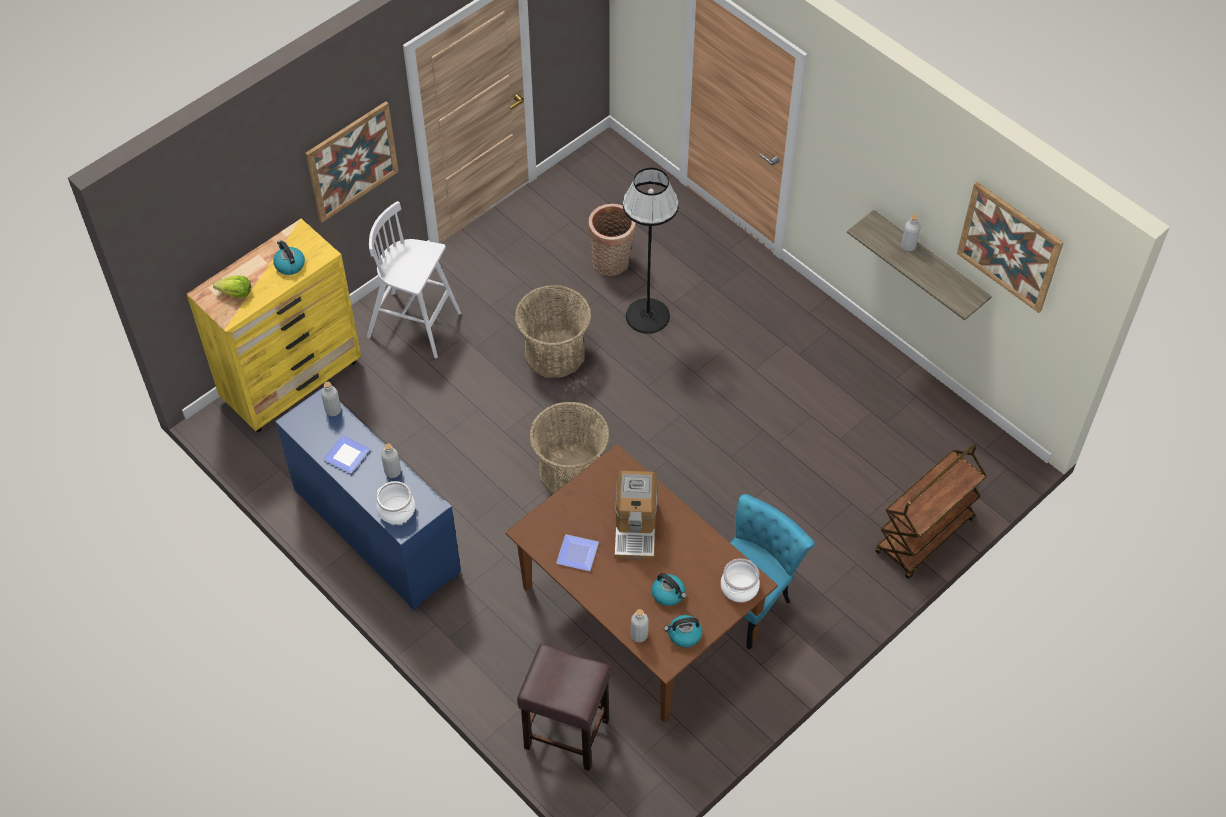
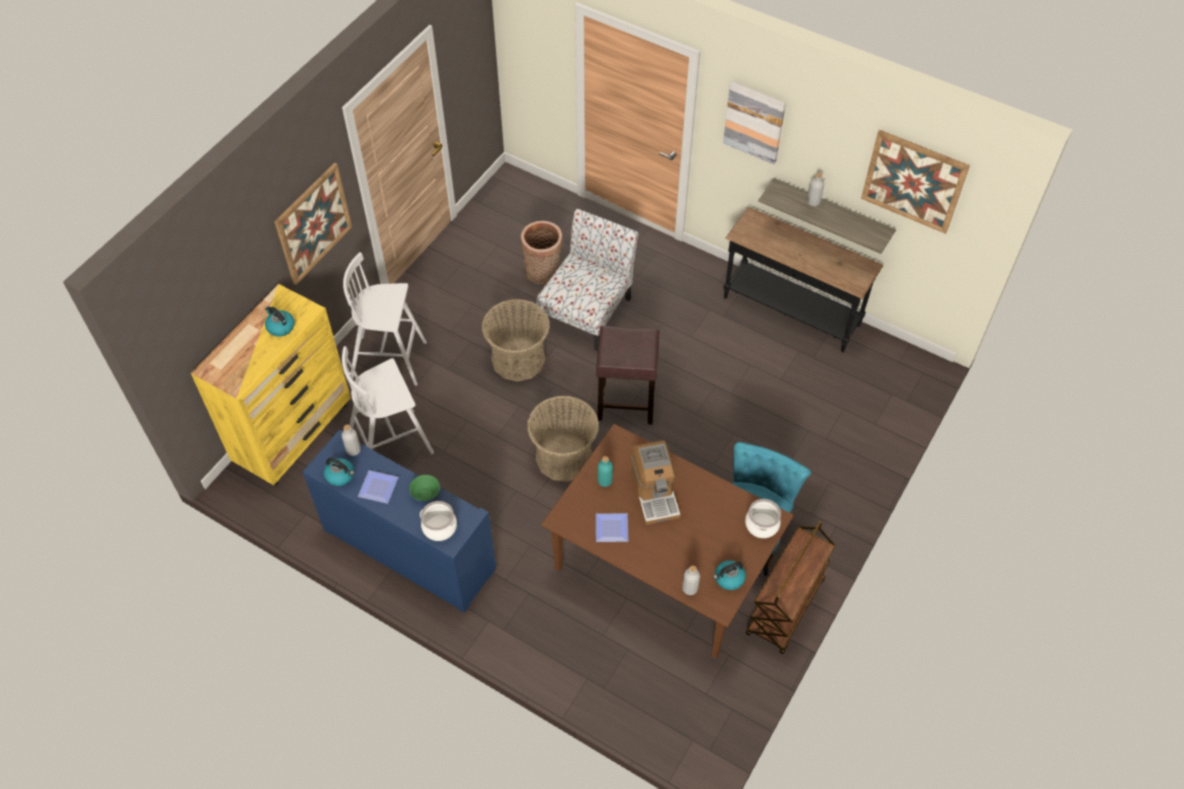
camera: 15 degrees left, 0 degrees up
lettuce [213,275,251,298] -> none
grey bottle [381,444,401,478] -> green bowl [409,475,440,501]
brown stool [517,644,610,771] -> brown stool moved to [596,326,659,424]
black floor lamp [623,168,679,334] -> chair [536,209,638,351]
kettle [652,573,686,606] -> kettle moved to [324,458,354,486]
brown cart [875,444,987,579] -> brown cart moved to [746,520,836,654]
none -> white stool [342,346,434,454]
none -> turquoise bottle [598,456,613,487]
none -> picture [723,82,786,164]
none -> black console table [723,207,883,352]

